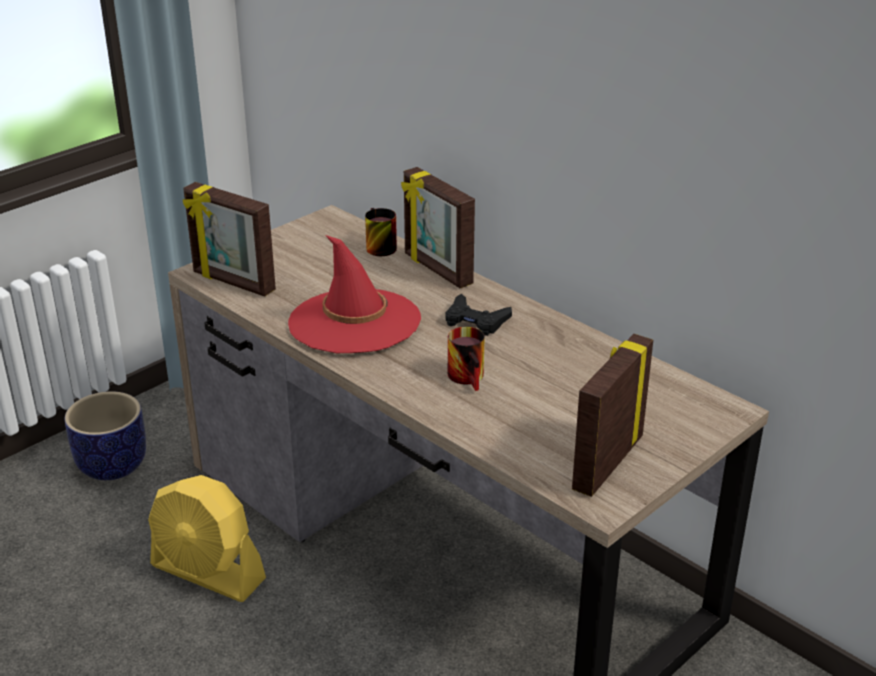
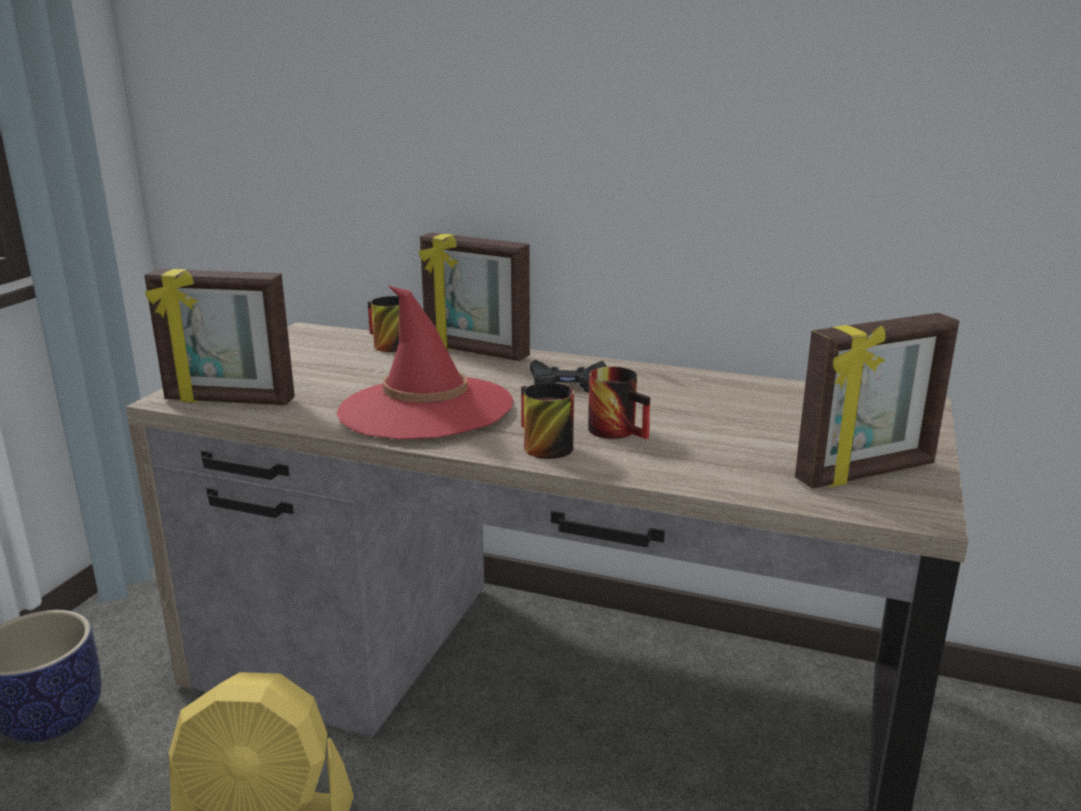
camera: 25 degrees left, 10 degrees down
picture frame [572,334,653,497] -> picture frame turned 120 degrees counterclockwise [795,313,959,489]
none -> mug [521,383,574,459]

